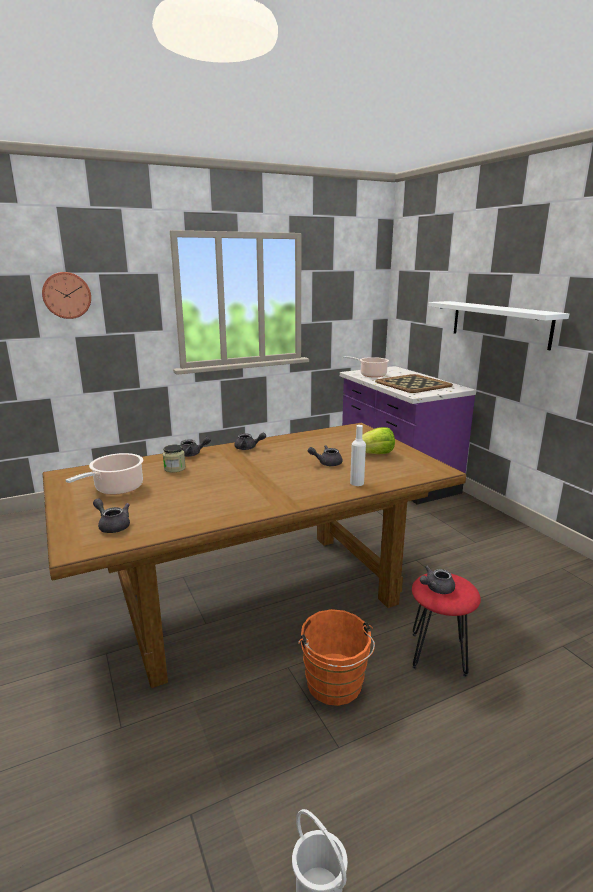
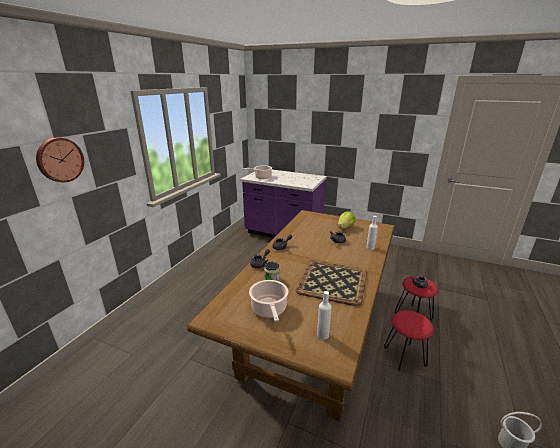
camera: 40 degrees left, 5 degrees up
grey teapot [93,498,130,533] -> white bottle [317,291,332,339]
orange bucket [298,609,375,706] -> red stool [384,310,434,372]
tray [375,374,453,393] -> tray moved to [296,260,367,306]
white shelf [429,301,569,350] -> none

